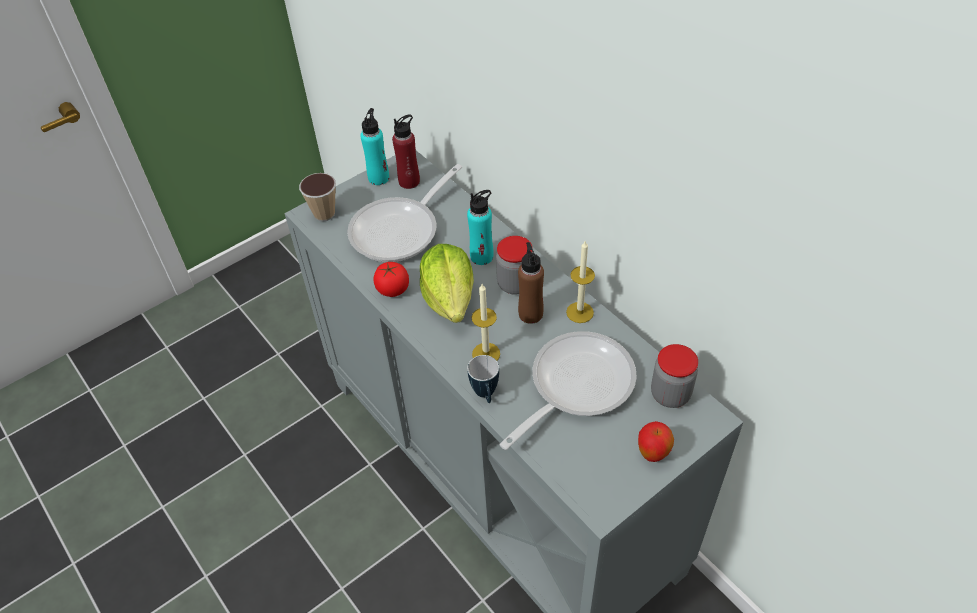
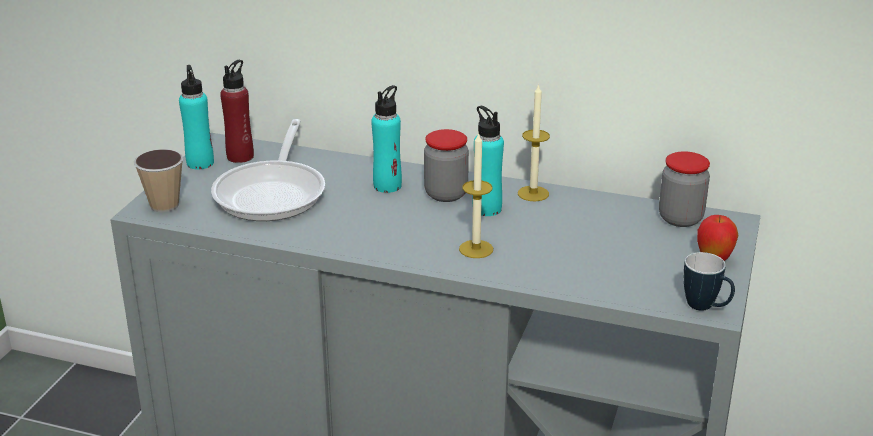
camera: 35 degrees left, 20 degrees down
tomato [373,262,409,297] -> none
lettuce [420,244,474,323] -> none
mug [467,355,499,403] -> mug moved to [684,252,735,311]
frying pan [500,331,637,450] -> none
brown bottle [518,242,544,324] -> turquoise bottle [472,106,504,216]

